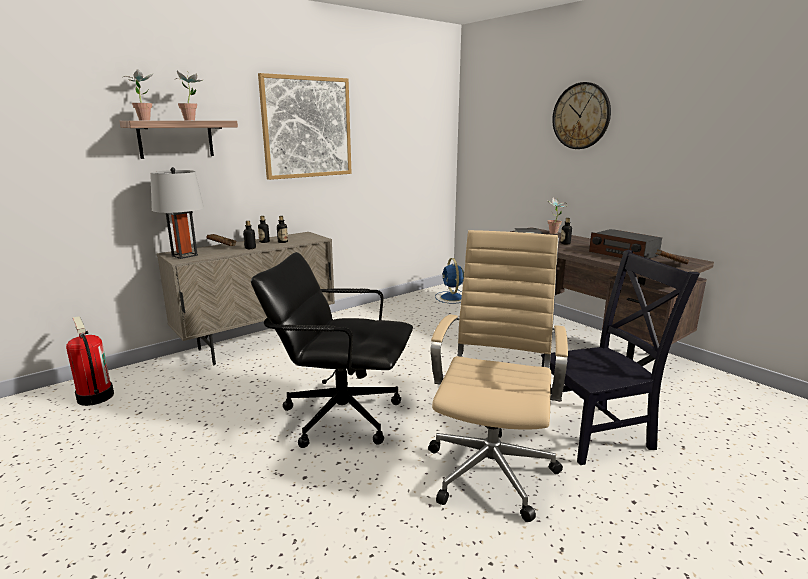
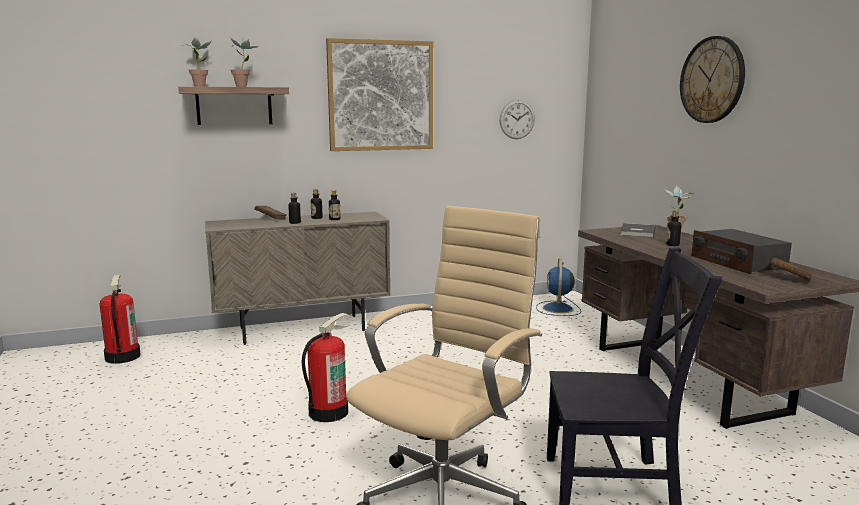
camera: 20 degrees right, 5 degrees down
grey table lamp [150,167,204,259] -> none
black office chair [251,252,413,448] -> fire extinguisher [302,313,350,422]
none -> wall clock [500,100,535,139]

